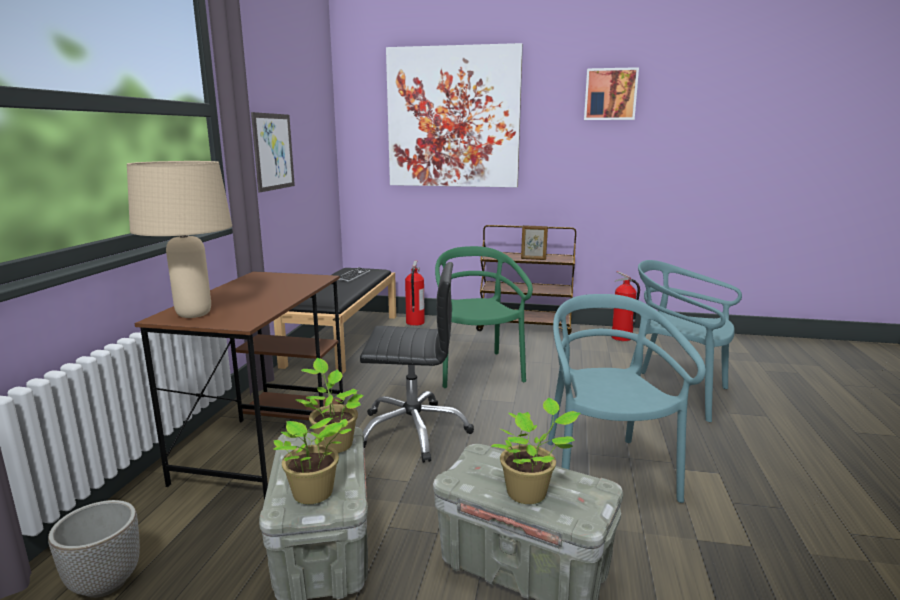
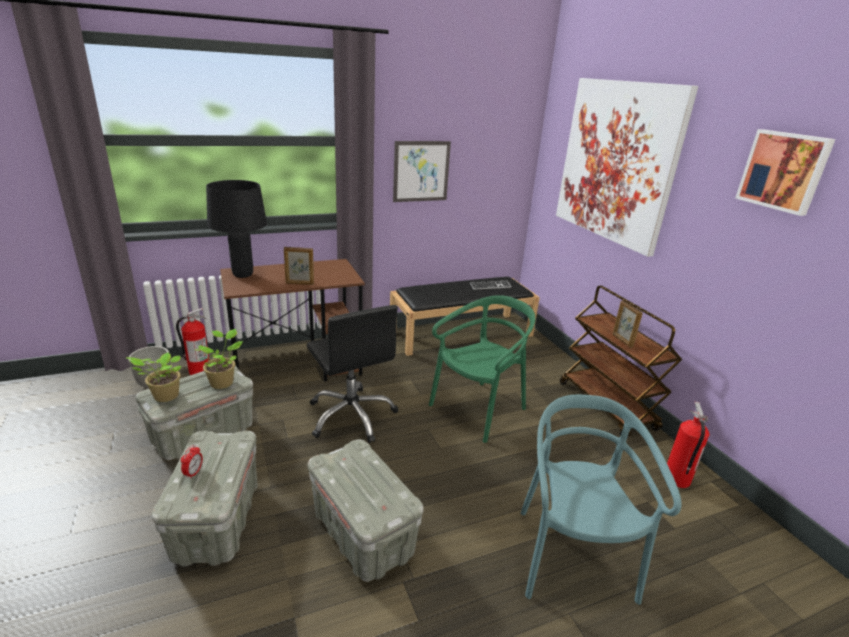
camera: 55 degrees right, 10 degrees up
beige table lamp [127,161,232,318] -> black table lamp [206,180,267,278]
fire extinguisher [405,260,425,326] -> fire extinguisher moved to [176,308,210,375]
potted plant [491,398,580,504] -> alarm clock [181,445,203,479]
turquoise chair [547,294,706,503] -> grey storage box [307,439,424,582]
none -> picture frame [284,247,314,285]

